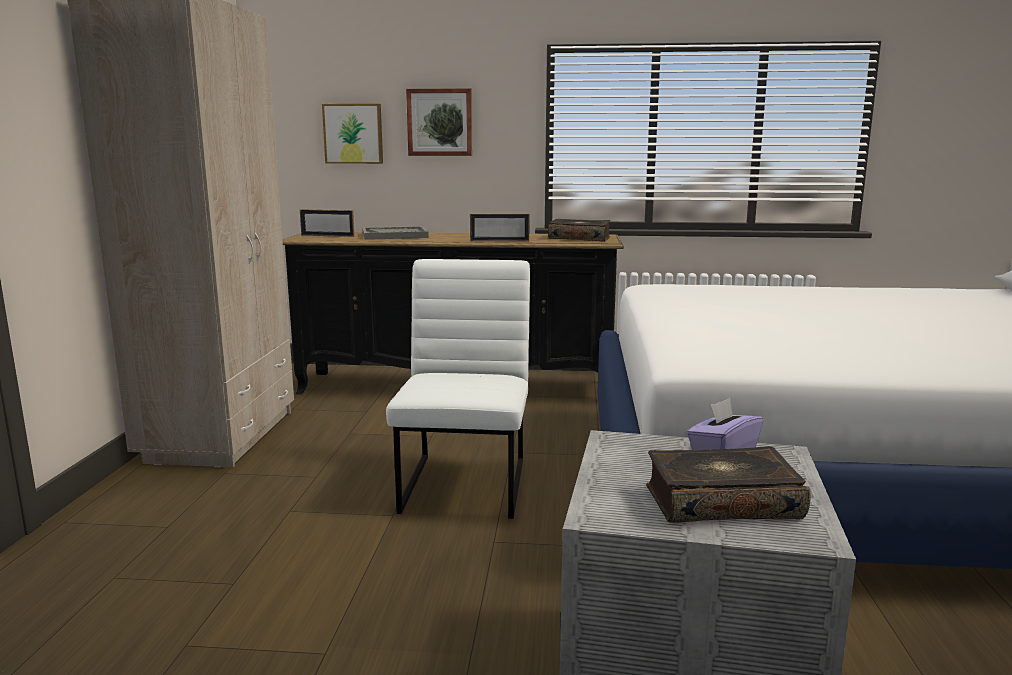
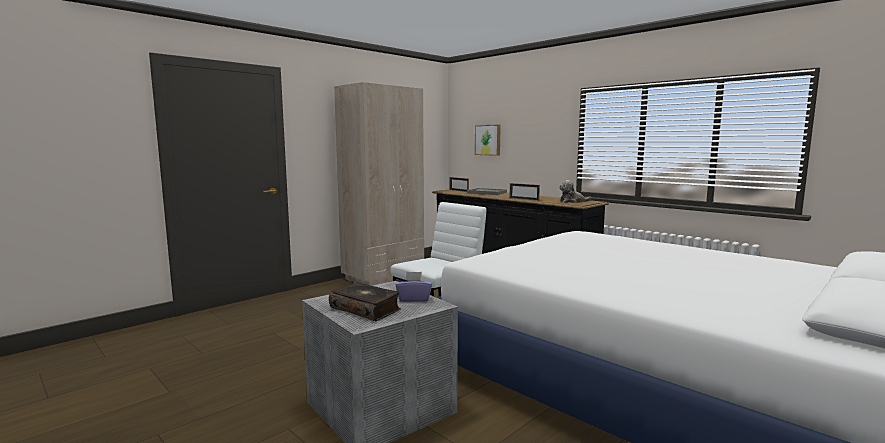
camera: 40 degrees right, 5 degrees down
picture [406,88,472,156] -> none
book [548,219,610,242] -> plush toy [559,180,592,203]

